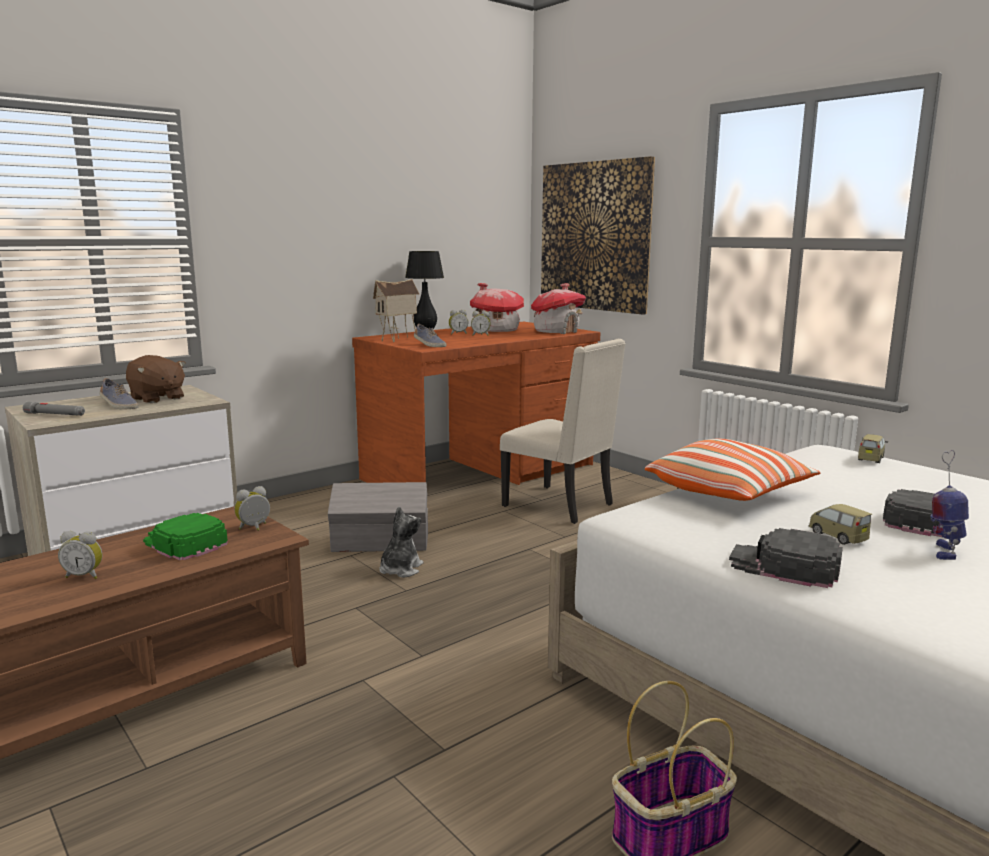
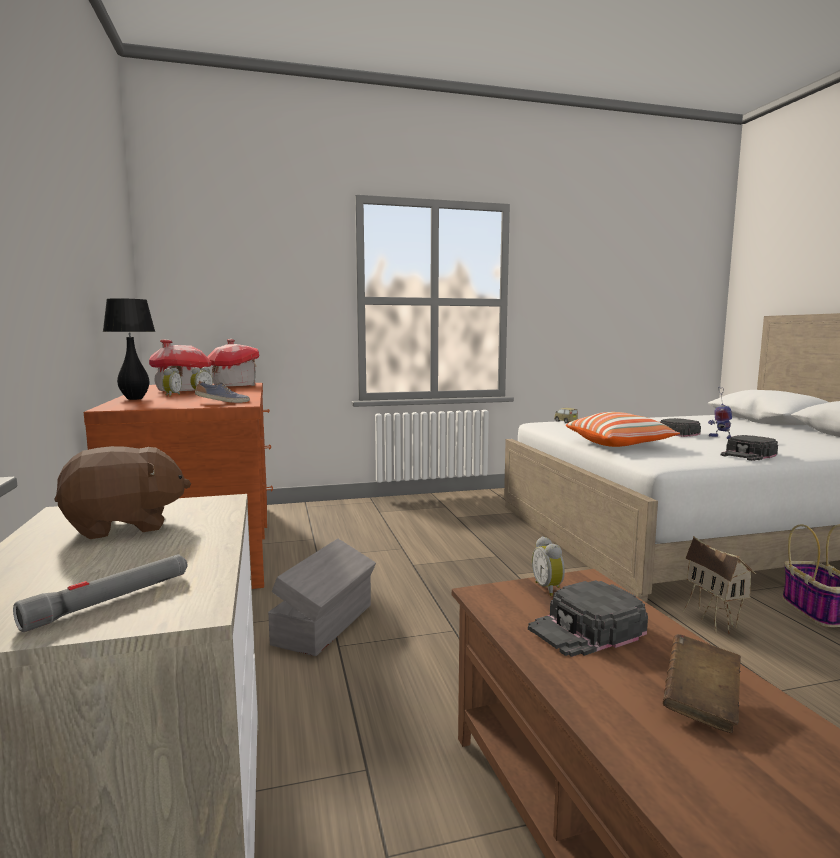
camera: 65 degrees left, 5 degrees down
alarm clock [58,531,102,579] -> brown book [663,634,741,733]
shoe [100,378,139,409] -> none
green cap [143,513,228,560] -> black cap [528,580,648,657]
toy house [373,279,419,342] -> toy house moved to [683,536,756,634]
plush toy [379,506,423,578] -> none
beige chair [500,339,626,524] -> none
picture [541,156,655,315] -> none
toy car [809,504,872,545] -> none

